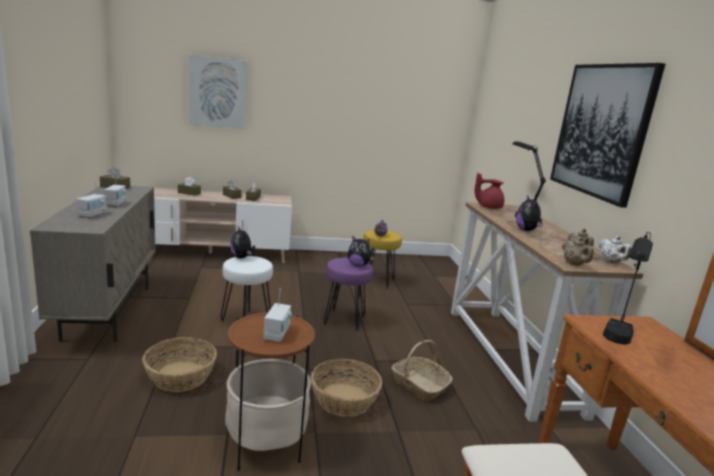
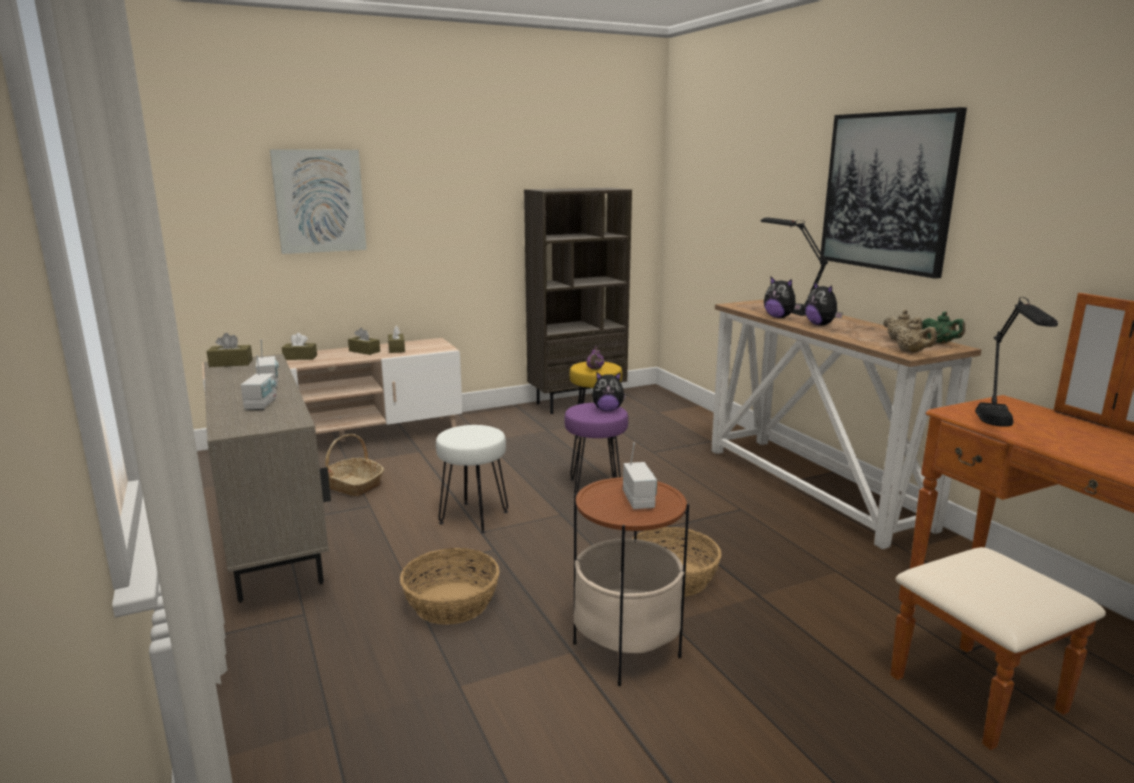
camera: 15 degrees left, 0 degrees up
plush toy [230,226,255,259] -> plush toy moved to [764,277,801,318]
basket [392,340,452,401] -> basket moved to [325,434,384,496]
red teapot [475,173,504,209] -> none
white teapot [599,236,631,263] -> green teapot [922,312,965,344]
none -> brown bookcase [524,188,632,414]

